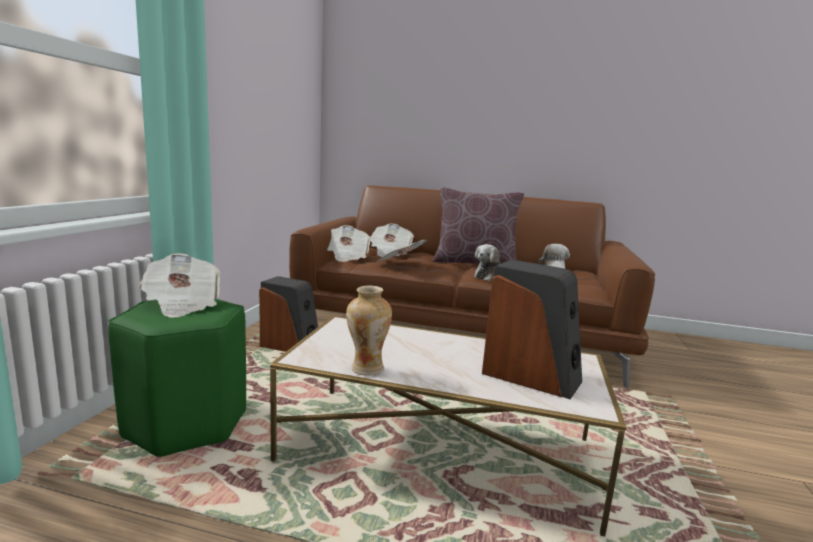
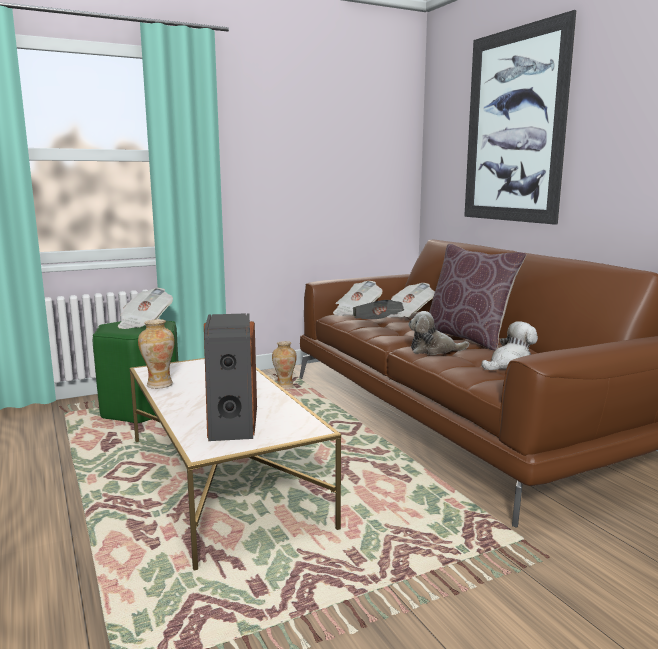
camera: 50 degrees right, 0 degrees up
speaker [259,276,318,352] -> vase [272,341,297,389]
none -> picture [464,10,576,225]

